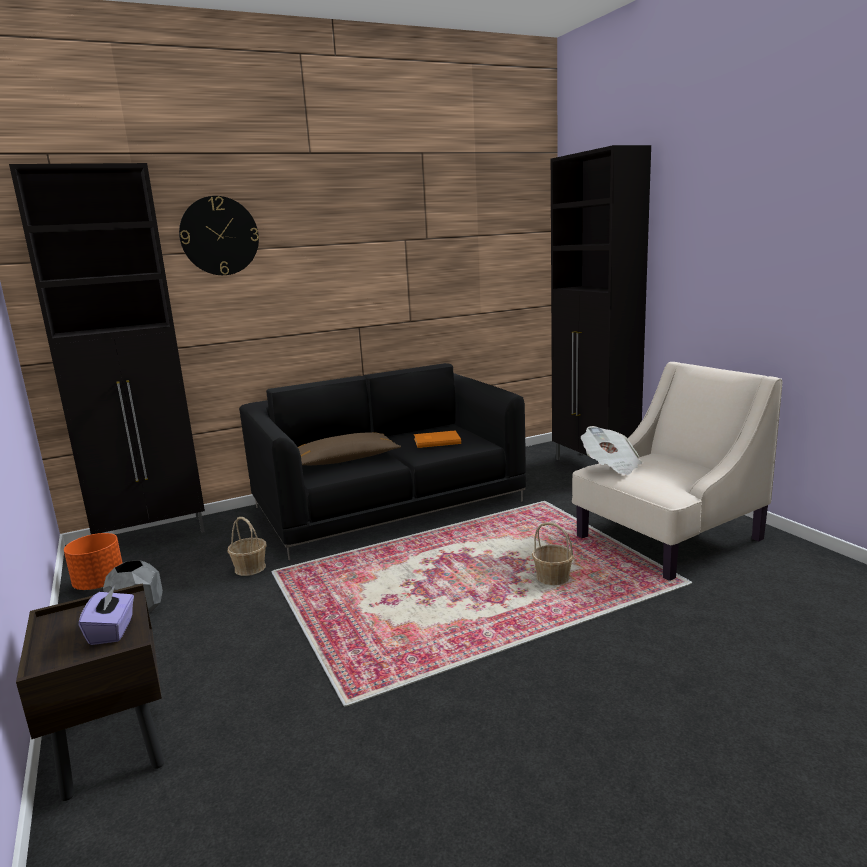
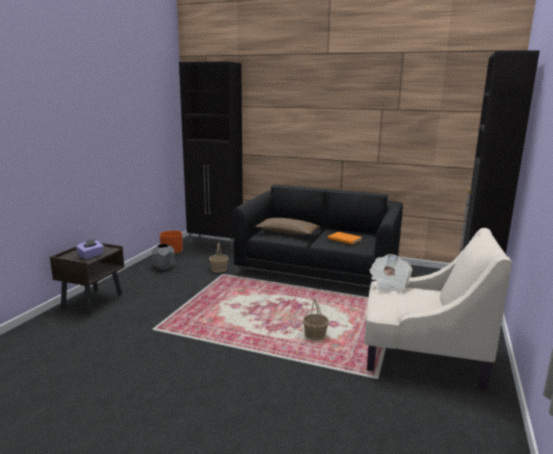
camera: 45 degrees right, 0 degrees up
wall clock [179,196,259,275] -> none

